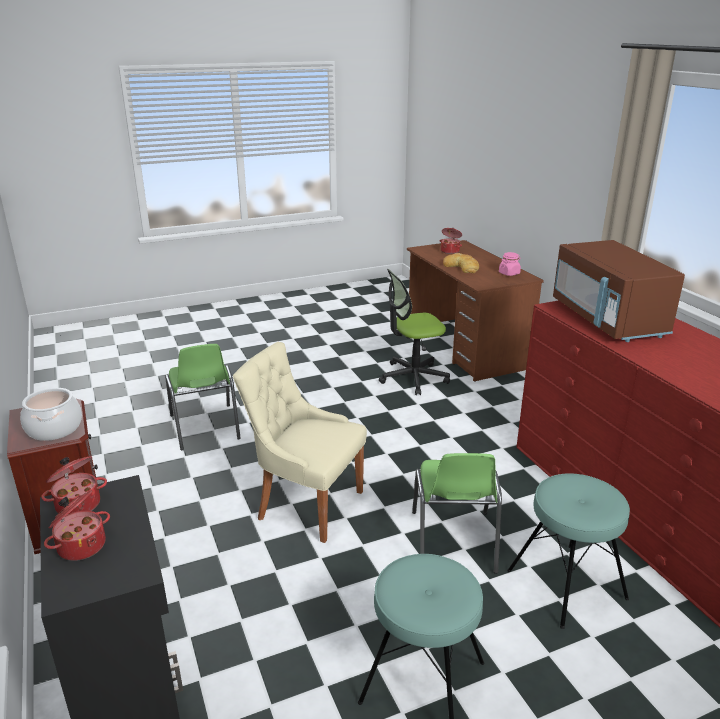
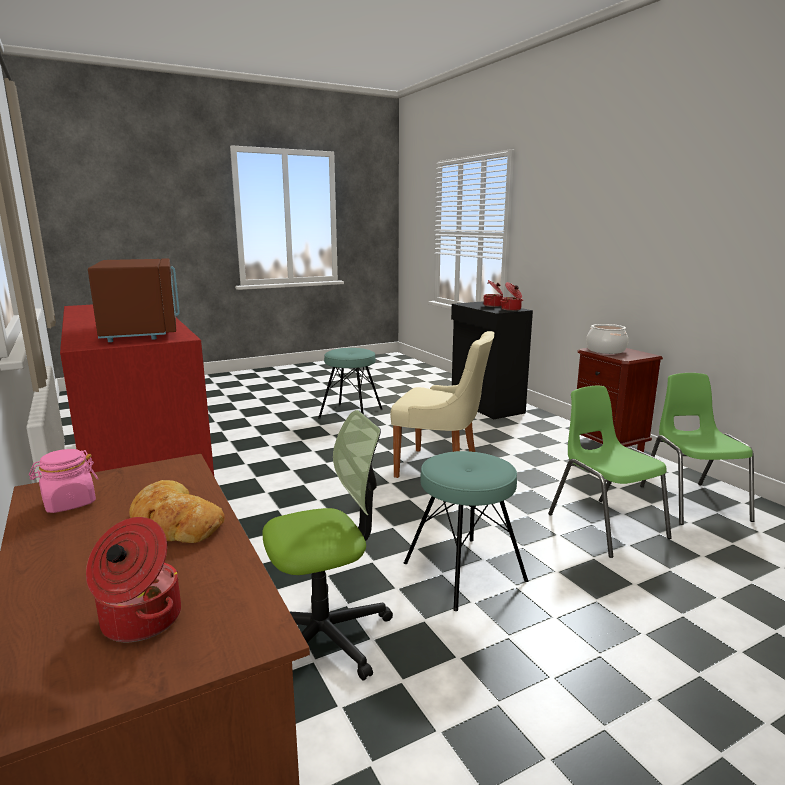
camera: 175 degrees right, 10 degrees down
green chair [412,453,502,574] -> green chair moved to [640,373,755,525]
turquoise stool [507,473,630,629] -> turquoise stool moved to [404,451,528,611]

